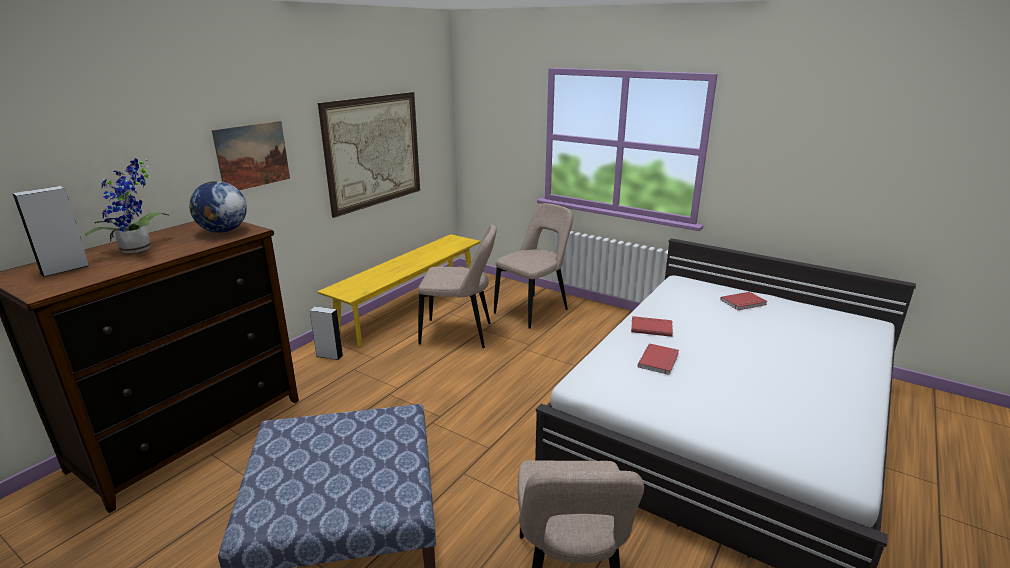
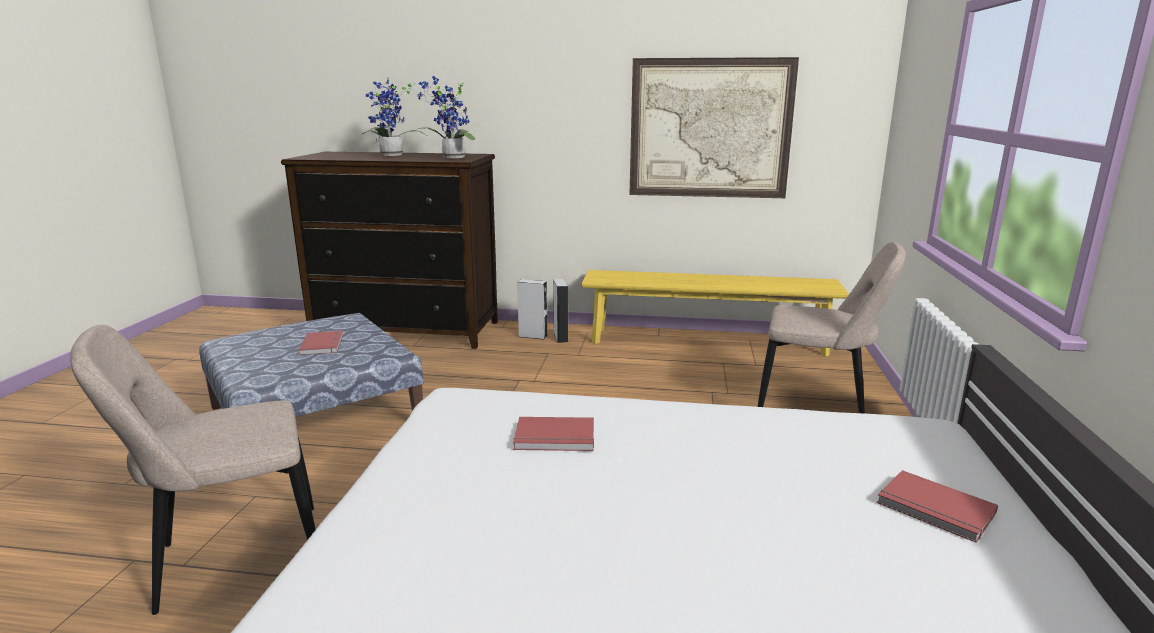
camera: 65 degrees right, 5 degrees down
grey speaker [12,186,90,277] -> grey speaker moved to [517,279,547,340]
globe [189,181,247,233] -> potted plant [416,76,475,158]
picture [212,121,290,190] -> none
beige chair [418,225,497,348] -> none
red book [631,316,673,337] -> red book moved to [298,331,343,355]

